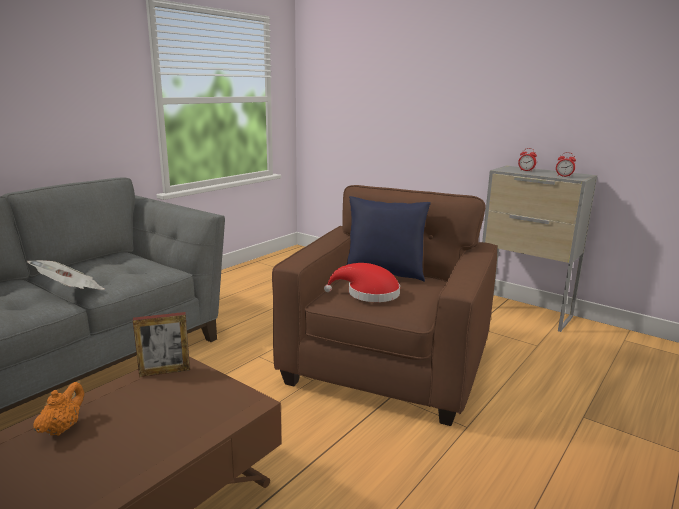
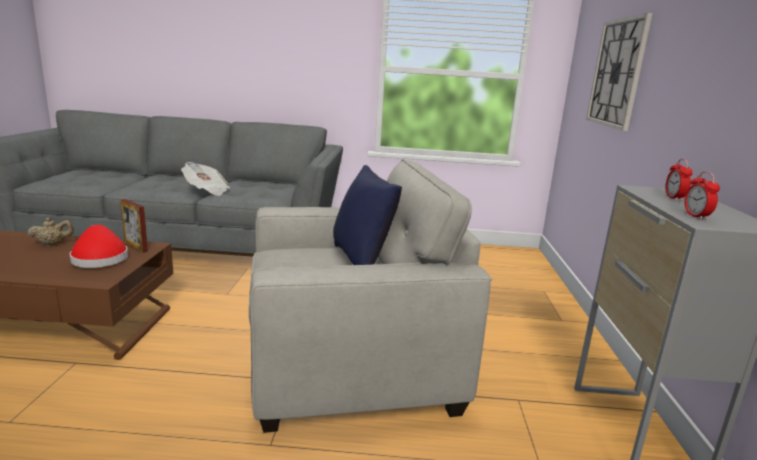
camera: 55 degrees right, 0 degrees up
orange teapot [33,382,84,436] -> beige teapot [27,217,74,245]
brown armchair [272,185,498,426] -> grey armchair [249,159,492,433]
red hat [324,263,400,302] -> red hat moved to [70,224,128,268]
none -> wall clock [586,13,653,131]

